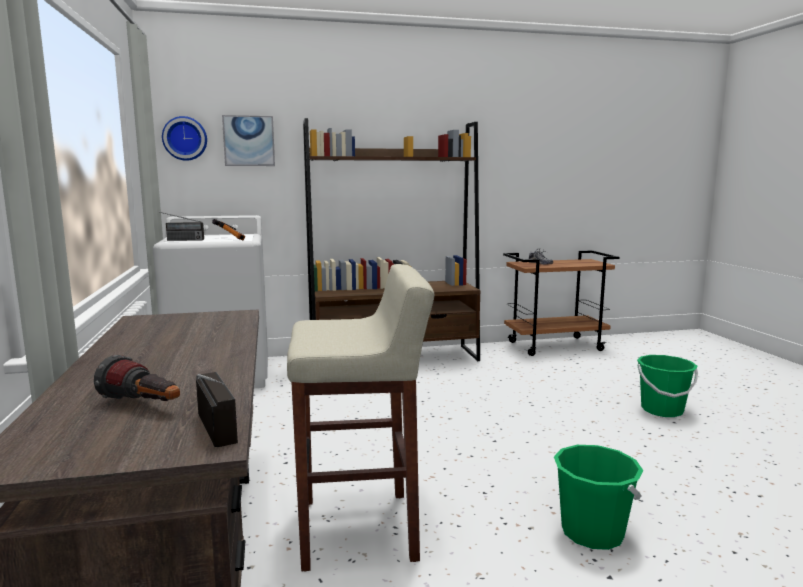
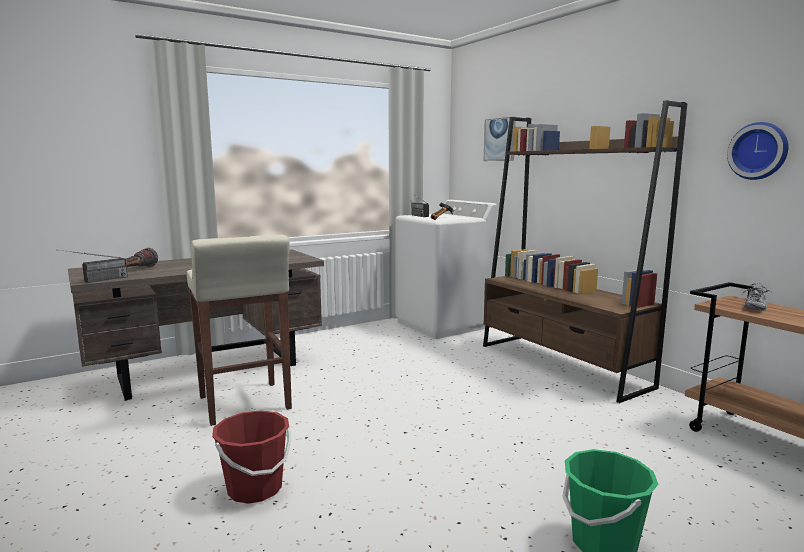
camera: 70 degrees right, 0 degrees up
wall clock [162,116,207,161] -> wall clock moved to [727,122,789,180]
green bucket [554,445,643,550] -> red bucket [212,410,291,504]

